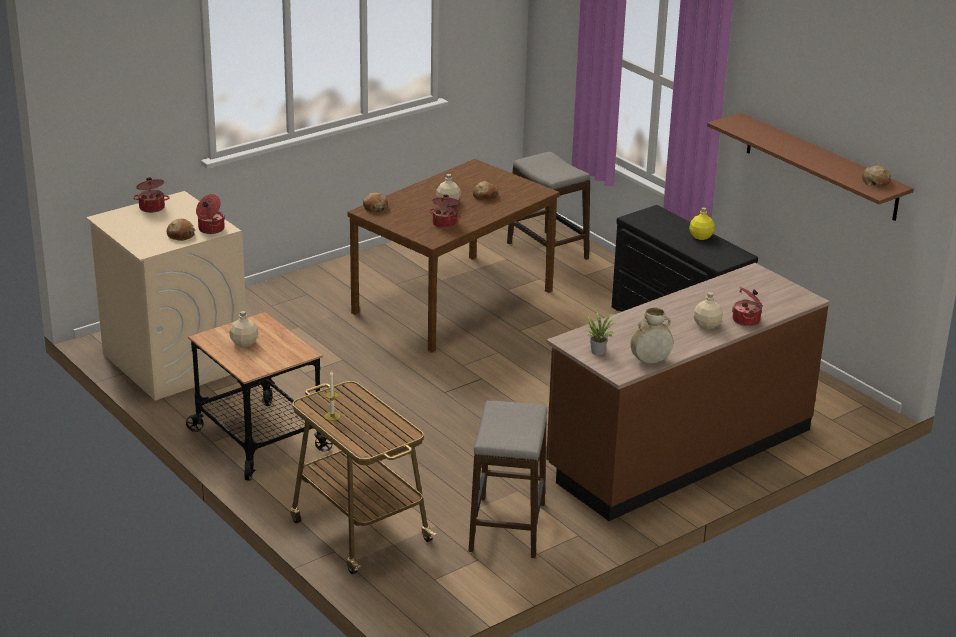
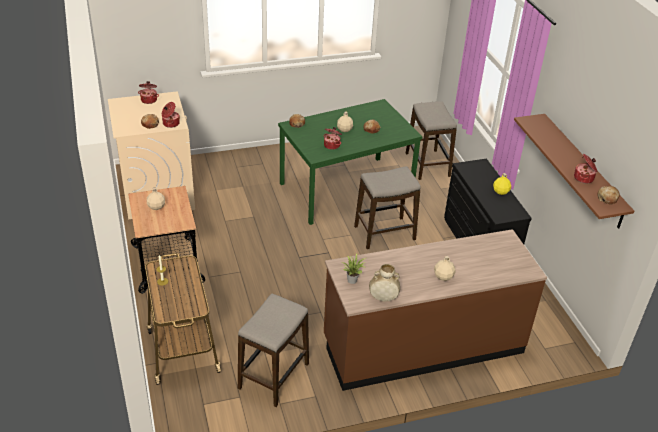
camera: 20 degrees right, 10 degrees up
brown dining table [347,159,560,353] -> green dining table [278,99,423,225]
cooking pot [732,287,763,326] -> cooking pot moved to [574,154,597,184]
none -> stool [354,166,420,249]

